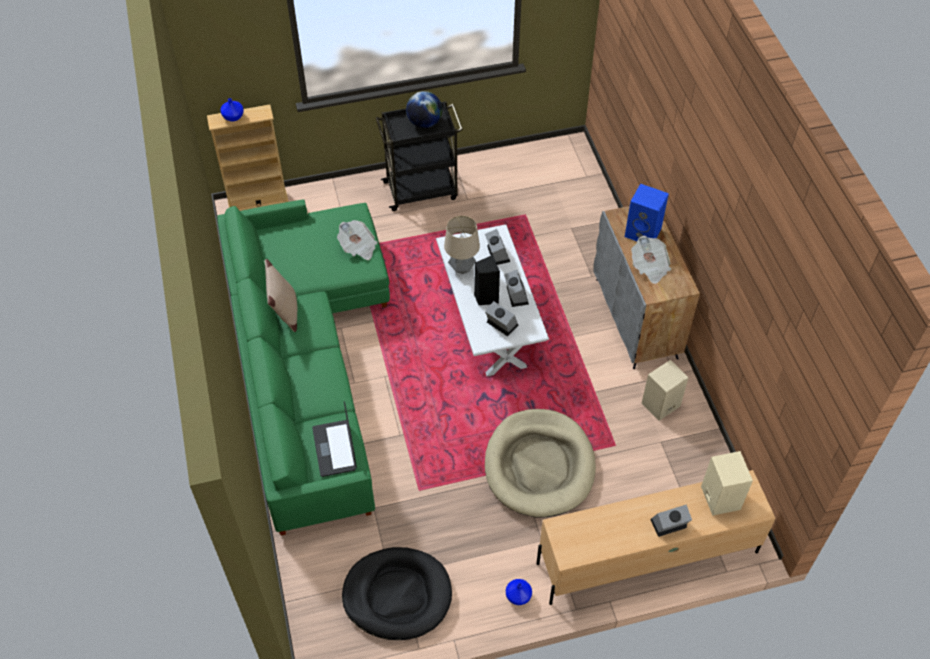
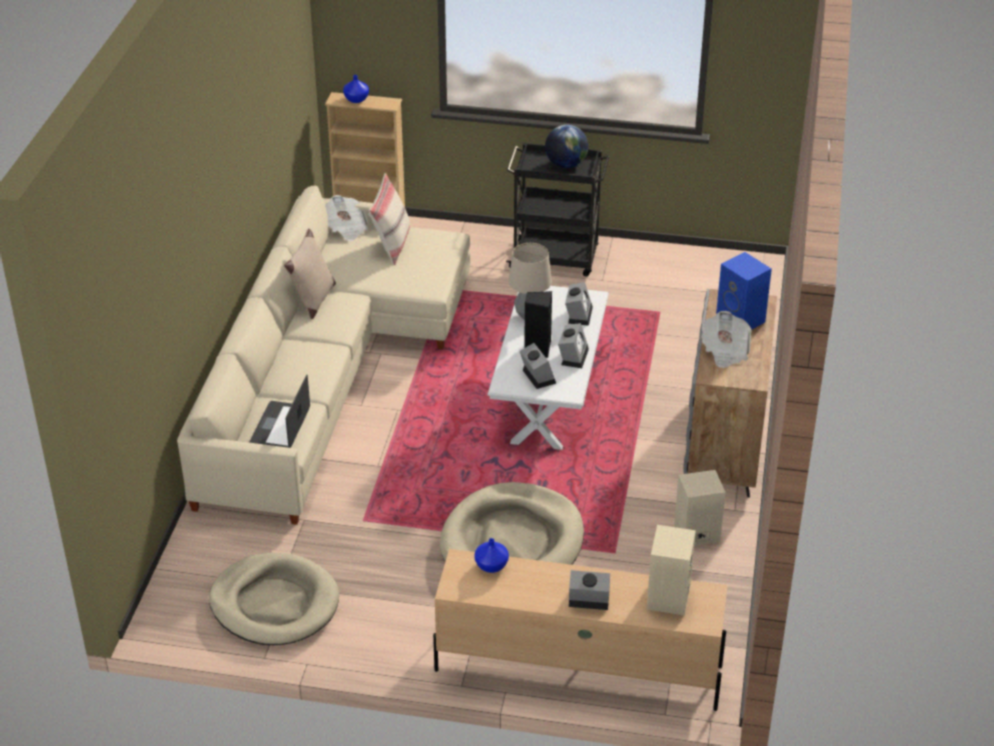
camera: 25 degrees right, 15 degrees down
green sofa [217,199,390,536] -> beige sofa [177,186,471,525]
newspaper [337,220,378,260] -> newspaper moved to [325,195,368,242]
black dog bed [342,547,452,640] -> beige dog bed [209,553,339,645]
blue vase [506,579,532,605] -> blue vase moved to [474,538,509,573]
none -> beige pillow [369,173,410,265]

